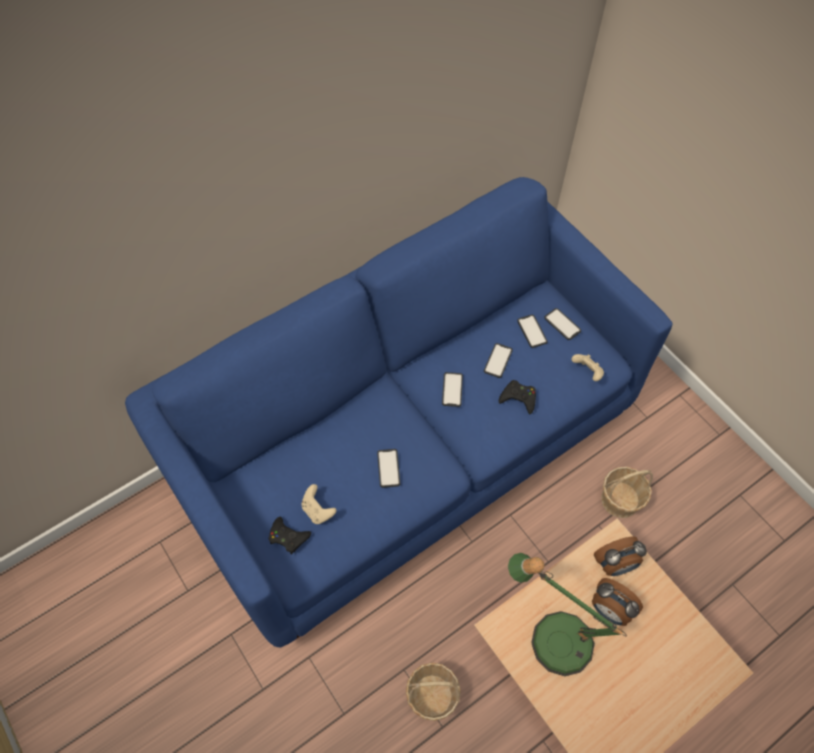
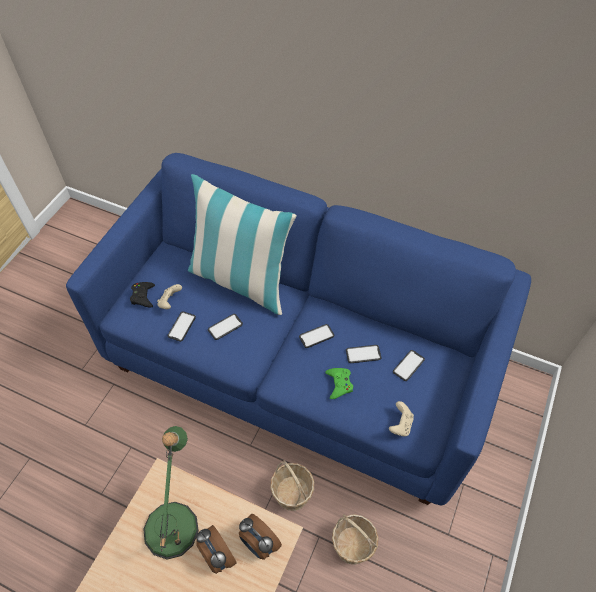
camera: 60 degrees right, 5 degrees down
basket [406,663,461,721] -> basket moved to [270,460,314,511]
black game controller [499,380,536,414] -> green game controller [325,368,353,399]
phone [544,308,581,340] -> phone moved to [168,311,196,342]
alarm clock [592,578,643,626] -> alarm clock turned 45 degrees counterclockwise [196,525,236,574]
none -> pillow [188,174,296,315]

